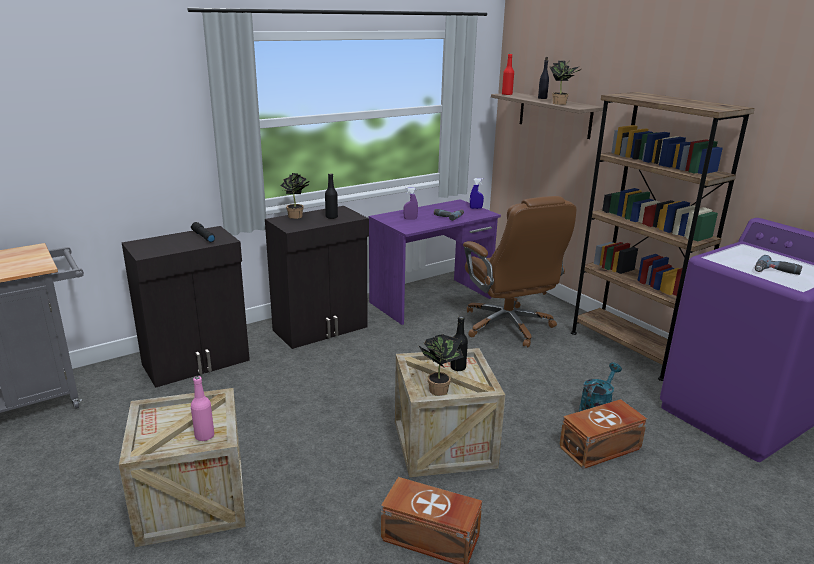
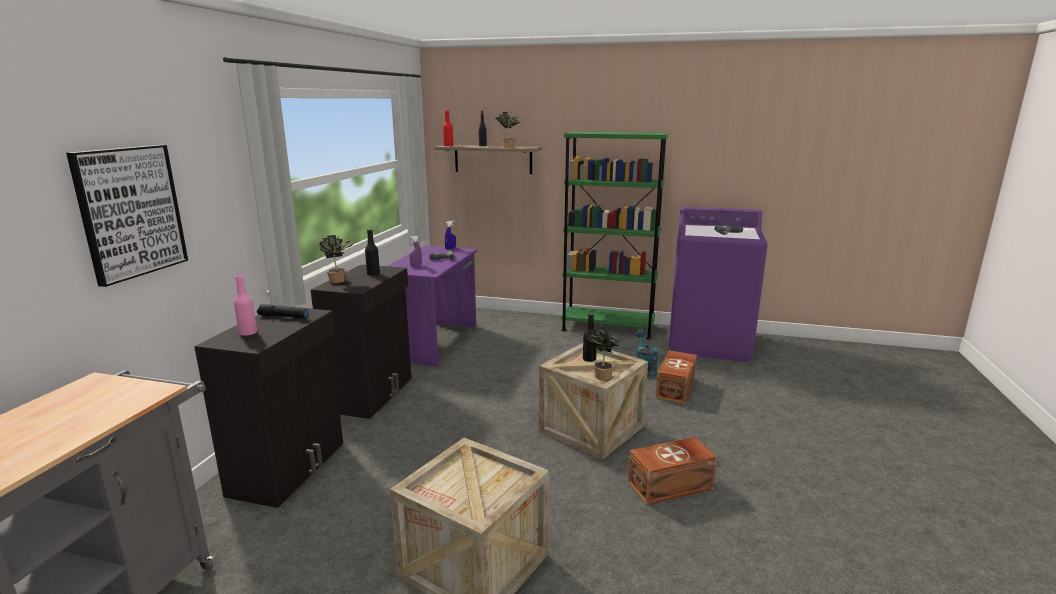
camera: 40 degrees left, 5 degrees down
pink bottle [191,376,214,441] -> pink bottle moved to [234,274,257,336]
brown office chair [463,196,576,348] -> none
brown bookcase [571,92,755,381] -> green bookcase [561,131,668,340]
none -> picture [66,145,188,287]

